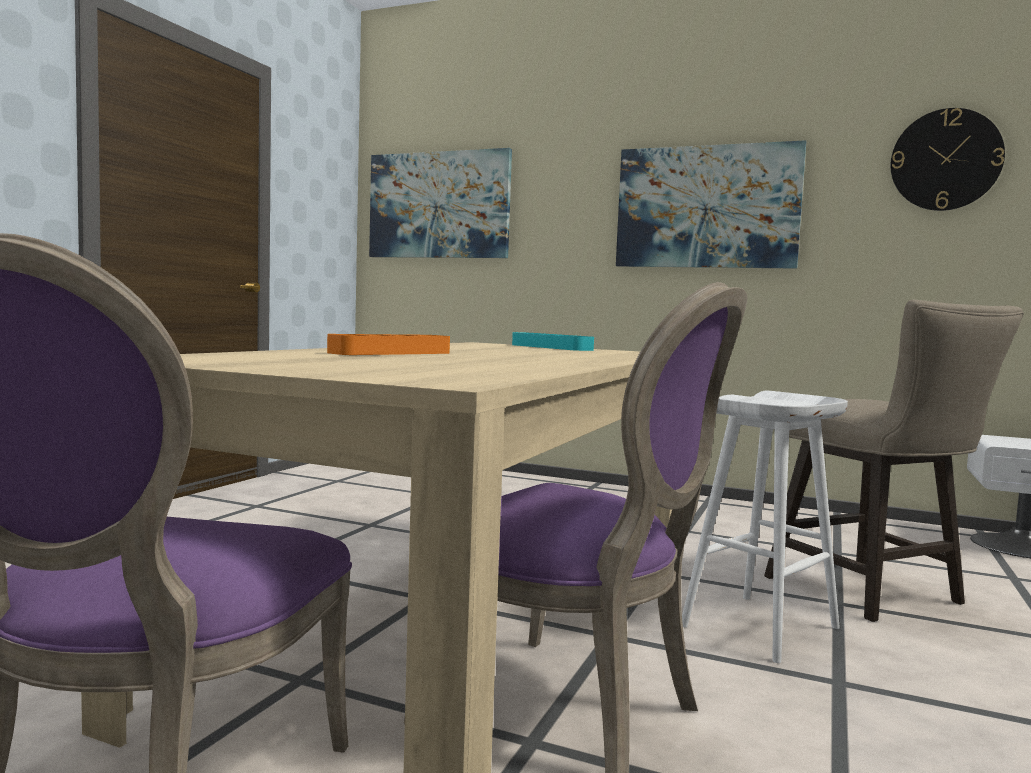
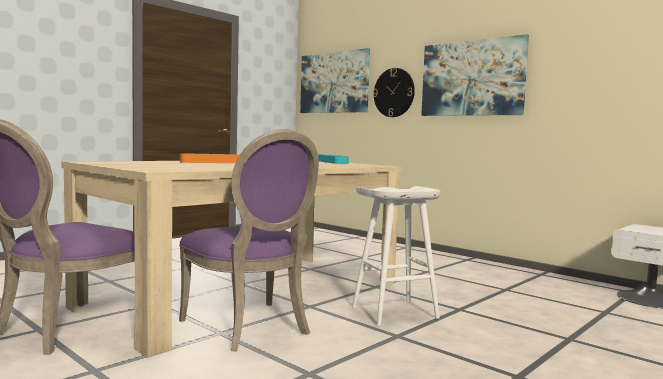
camera: 20 degrees right, 0 degrees up
beige stool [764,300,1024,622] -> none
wall clock [890,108,1005,211] -> wall clock moved to [373,68,415,117]

